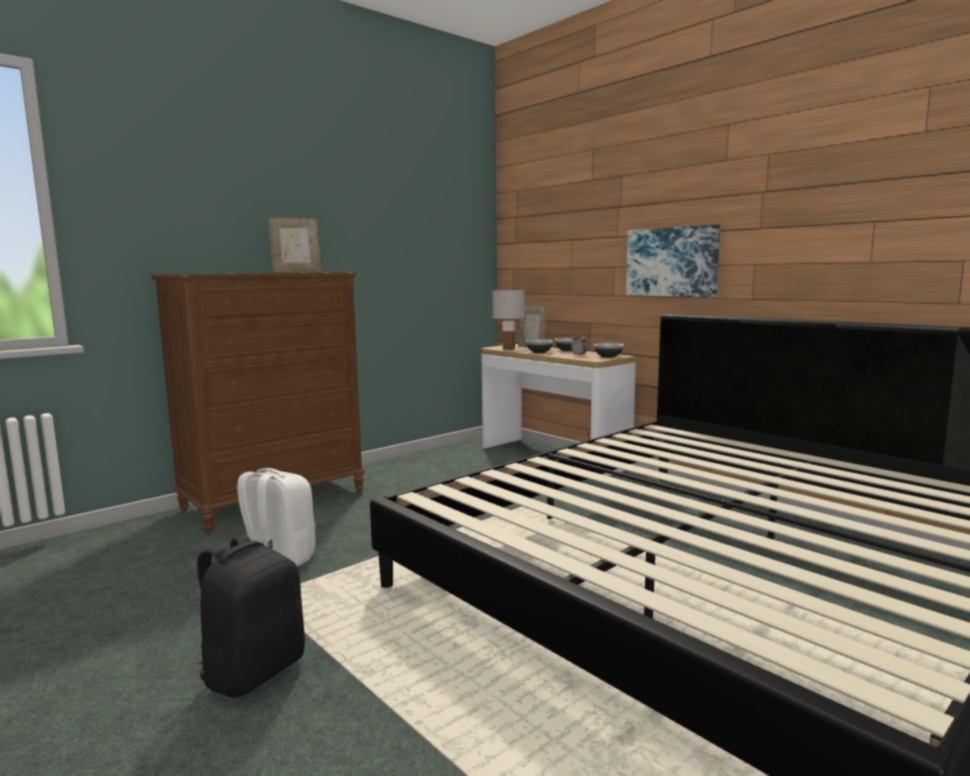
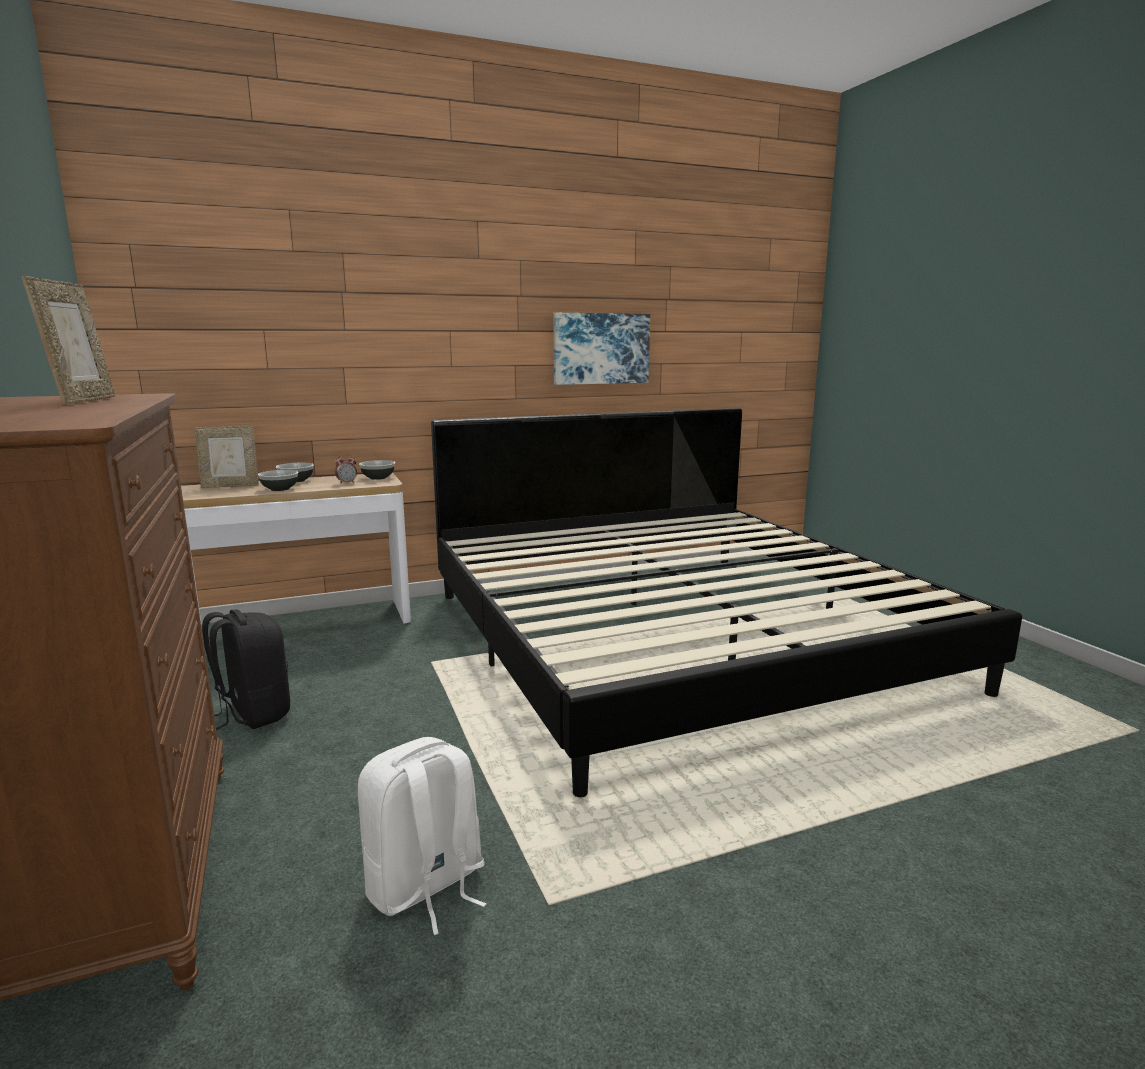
camera: 70 degrees left, 5 degrees up
black backpack [197,535,305,697] -> black backpack moved to [202,609,290,730]
white table lamp [492,290,525,350] -> none
picture [626,224,720,297] -> picture moved to [553,313,650,385]

